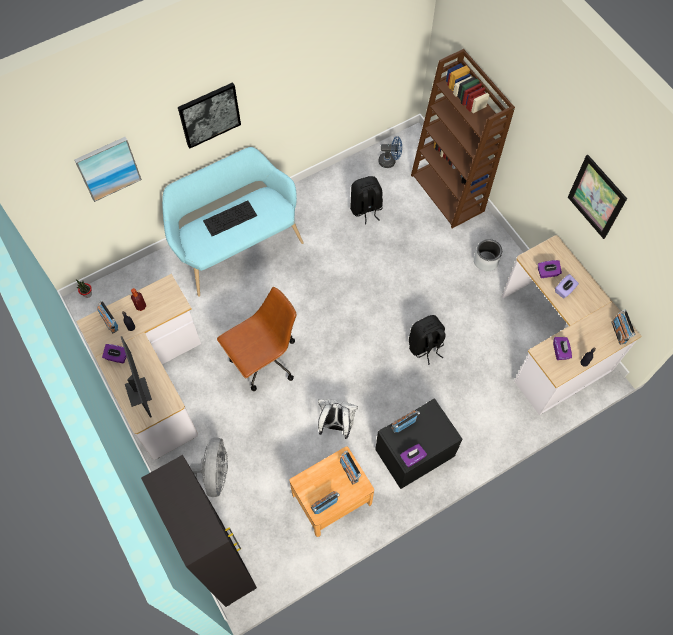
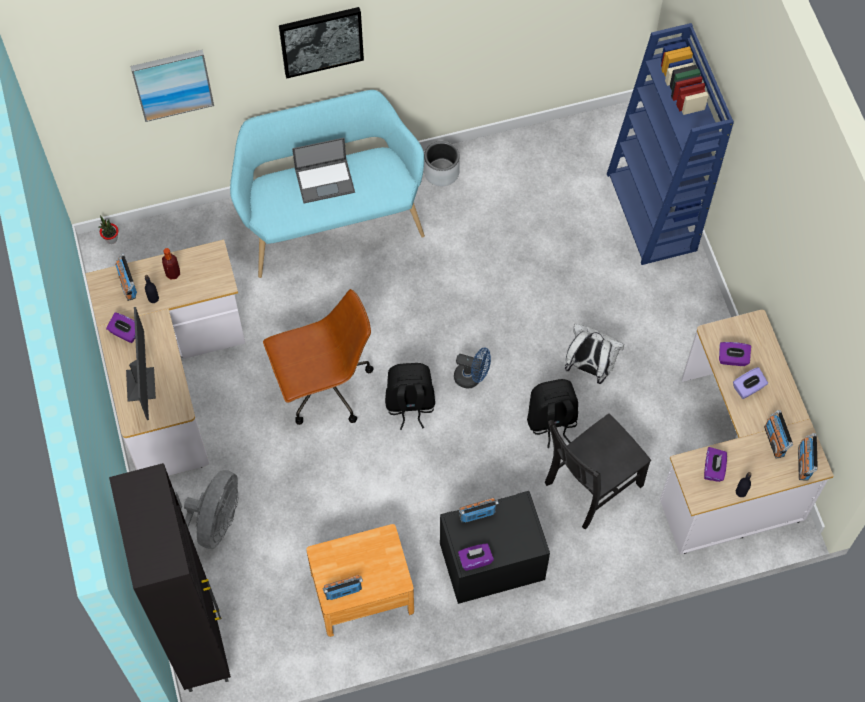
camera: 15 degrees right, 0 degrees up
keyboard [203,201,257,236] -> laptop [292,138,355,204]
white backpack [318,399,358,439] -> white backpack moved to [565,323,624,384]
radio [340,451,361,484] -> radio moved to [764,410,793,459]
black backpack [350,176,383,225] -> black backpack moved to [385,363,435,430]
blue fan [379,136,402,168] -> blue fan moved to [454,348,491,388]
brown bookcase [411,49,515,228] -> blue bookcase [607,23,734,265]
grey planter [474,239,502,272] -> grey planter moved to [424,141,460,186]
picture [568,155,627,239] -> none
none -> black chair [545,414,651,530]

